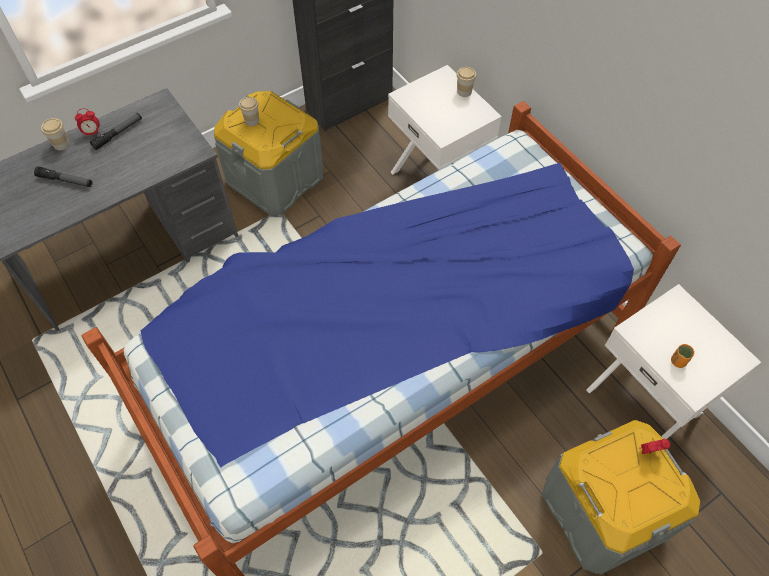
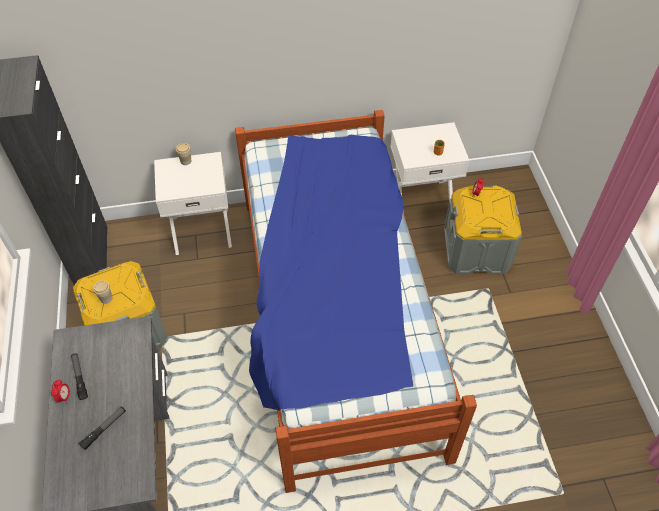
camera: 65 degrees left, 5 degrees down
cup [41,118,70,150] -> none

